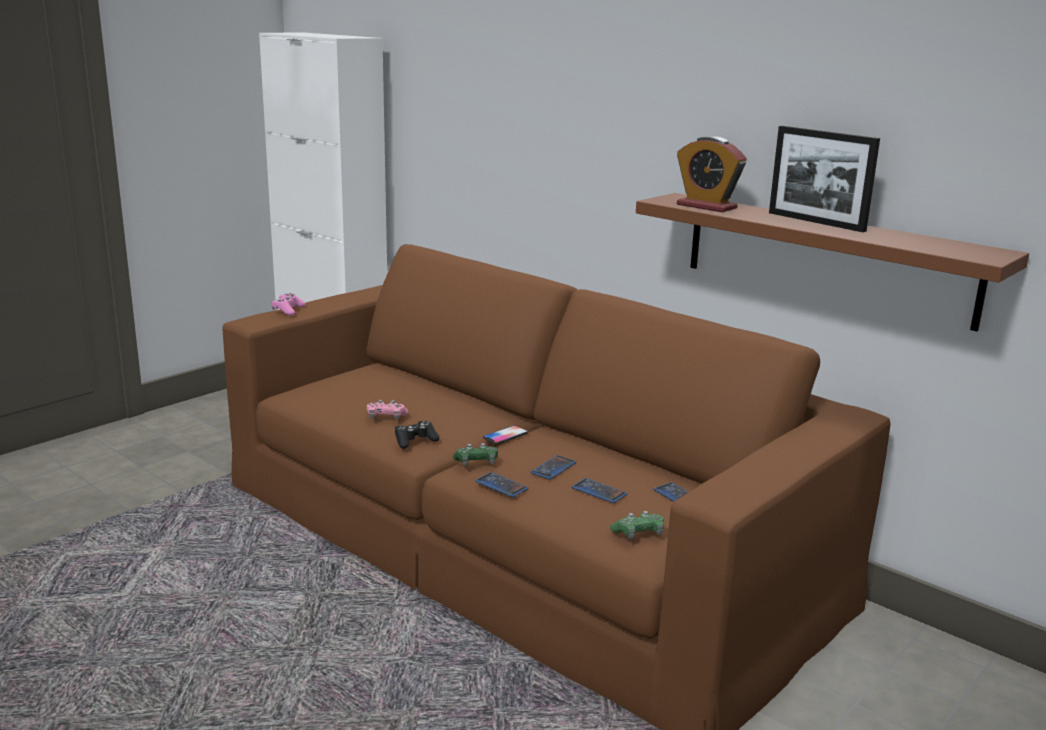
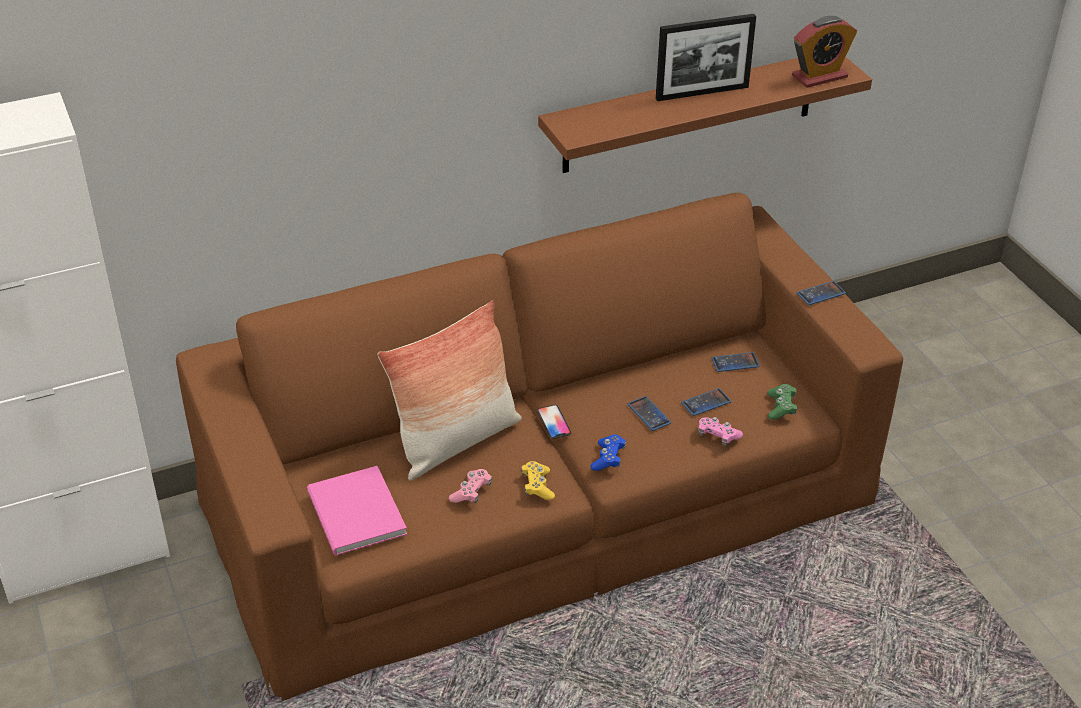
camera: 65 degrees left, 20 degrees up
pink game controller [271,293,305,316] -> pink game controller moved to [698,417,743,446]
black game controller [395,421,439,449] -> yellow game controller [521,461,555,500]
green game controller [453,443,498,465] -> blue game controller [591,435,626,471]
phone [475,472,529,497] -> phone moved to [797,281,846,305]
alarm clock [677,136,747,212] -> alarm clock moved to [792,16,857,88]
none -> pink book [307,466,407,555]
none -> pillow [377,300,522,481]

